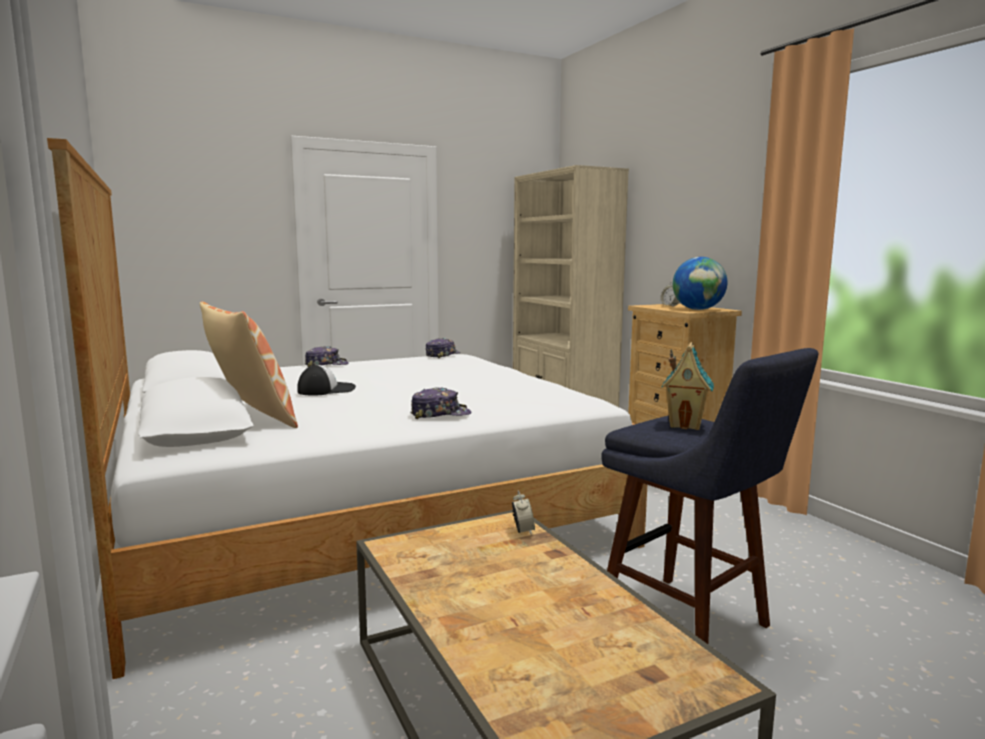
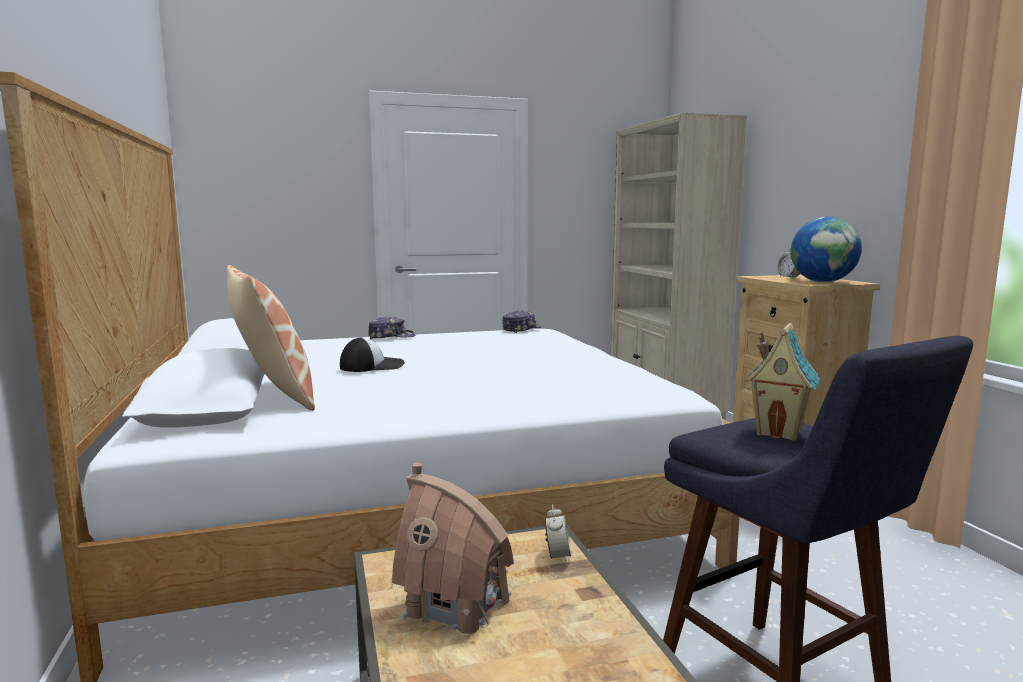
camera: 10 degrees right, 0 degrees up
cap [410,387,471,419] -> none
none -> toy house [392,463,514,636]

